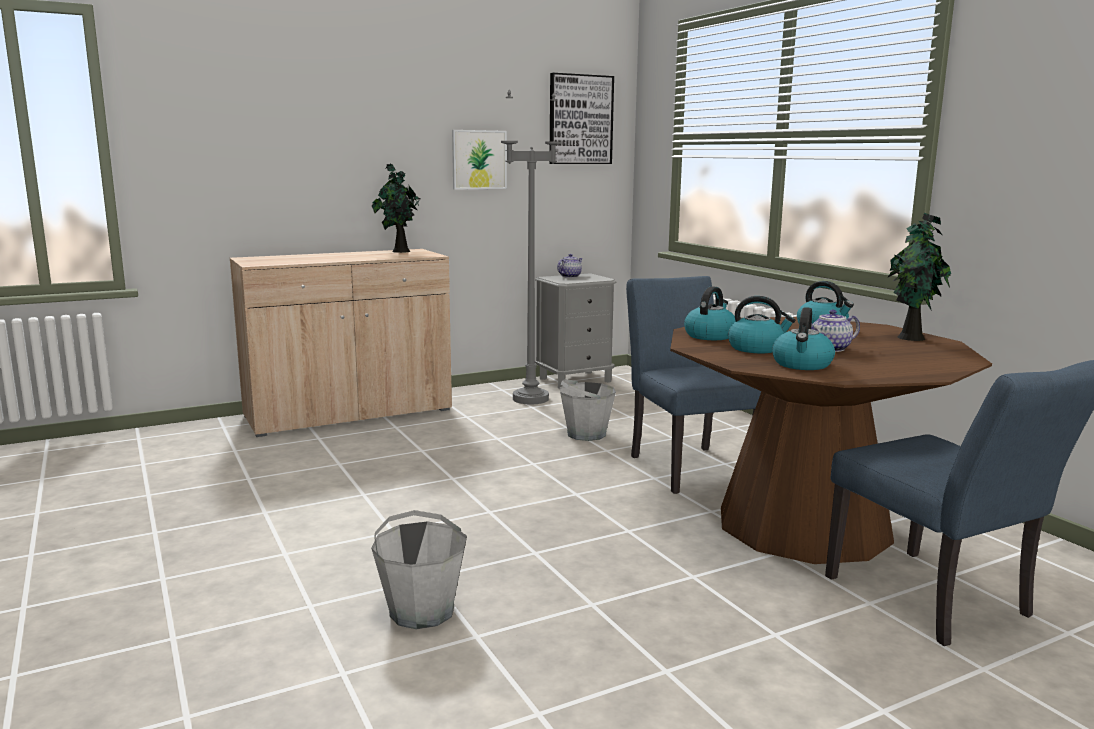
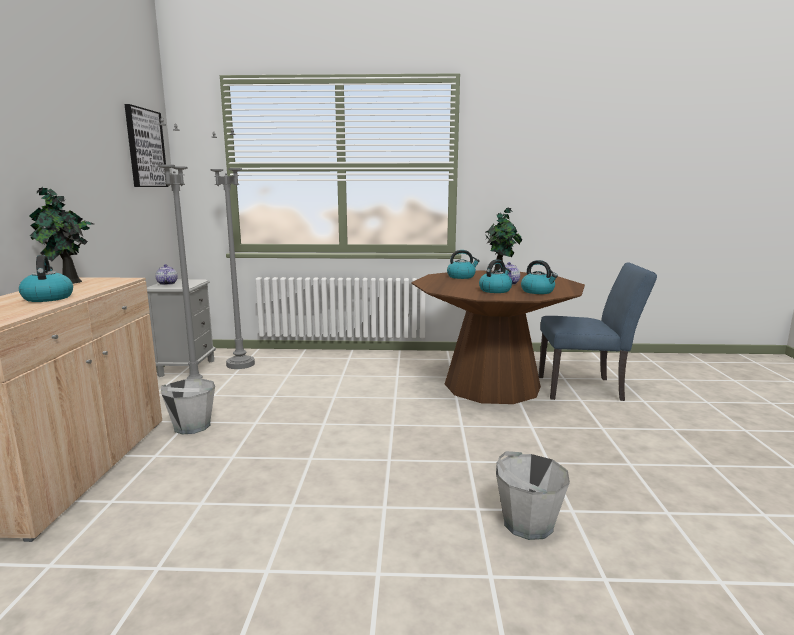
camera: 60 degrees left, 0 degrees up
picture [452,130,507,190] -> none
grey bucket [559,379,616,441] -> grey bucket moved to [161,379,215,434]
blue chair [626,276,761,494] -> none
kettle [684,286,736,340] -> kettle moved to [19,255,73,302]
none -> grey floor lamp [210,128,255,369]

